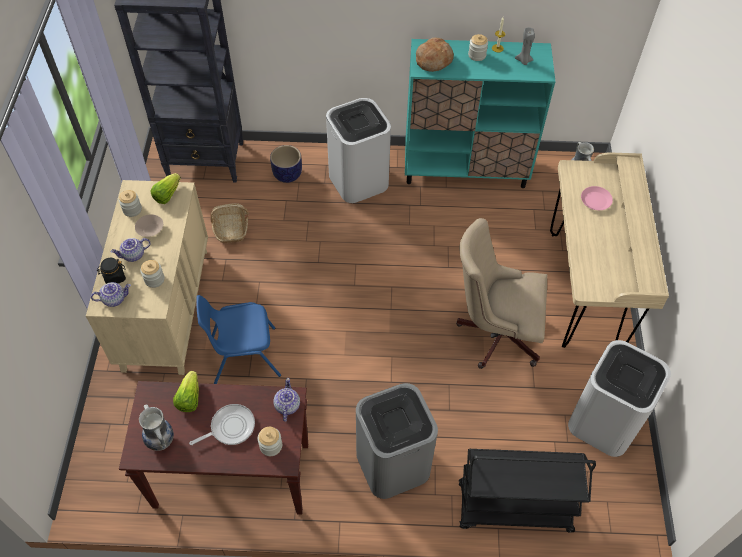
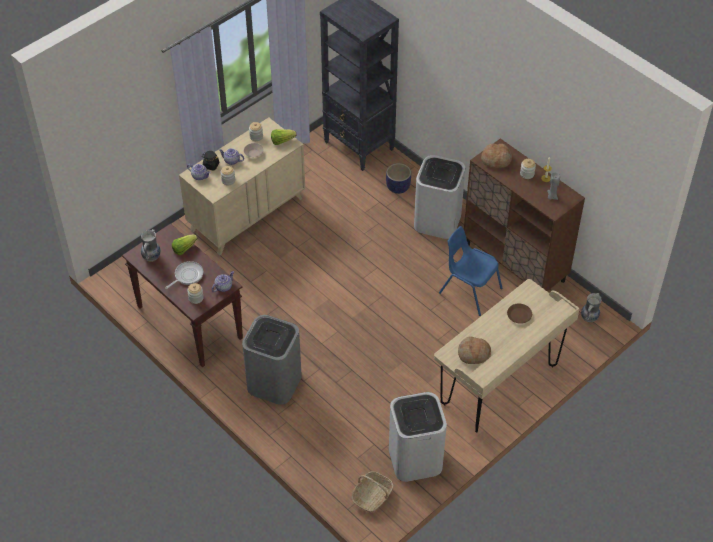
camera: 45 degrees right, 5 degrees down
frying pan [189,404,255,445] -> frying pan turned 60 degrees counterclockwise [165,261,203,289]
blue chair [196,295,281,384] -> blue chair moved to [439,226,502,316]
basket [210,203,249,243] -> basket moved to [351,471,394,513]
turquoise cabinet [405,39,556,188] -> brown cabinet [464,138,585,291]
beige office chair [456,218,547,369] -> none
black cart [459,449,596,533] -> none
pink plate [581,186,613,210] -> brown plate [507,304,532,324]
none -> bread [458,337,491,364]

